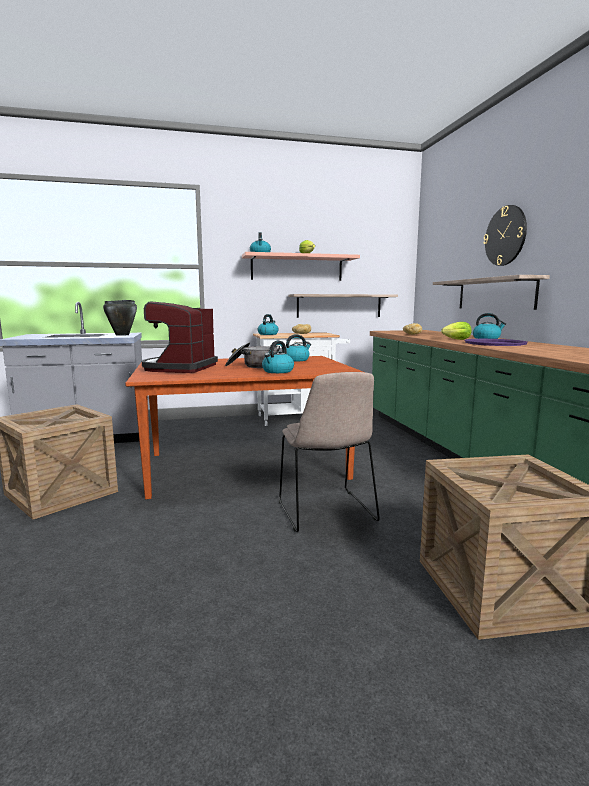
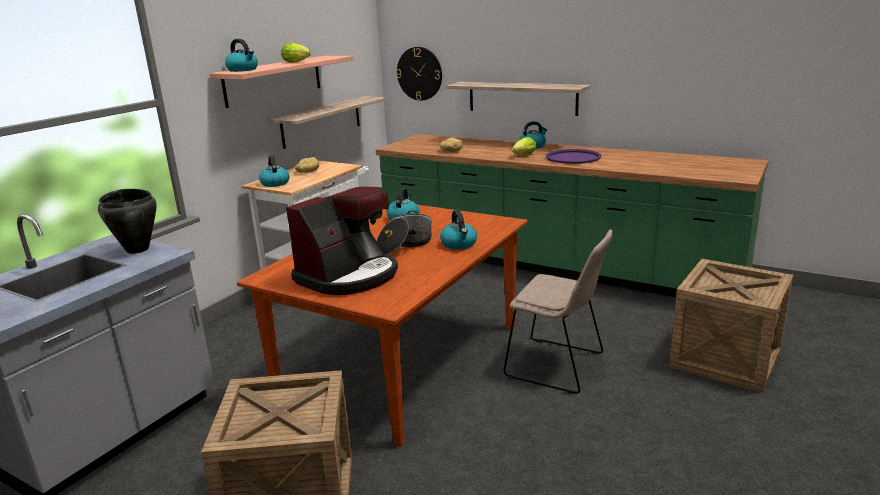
camera: 45 degrees left, 10 degrees up
coffee machine [142,302,218,373] -> coffee machine turned 105 degrees counterclockwise [286,187,398,295]
wall clock [484,205,527,266] -> wall clock moved to [396,47,442,101]

